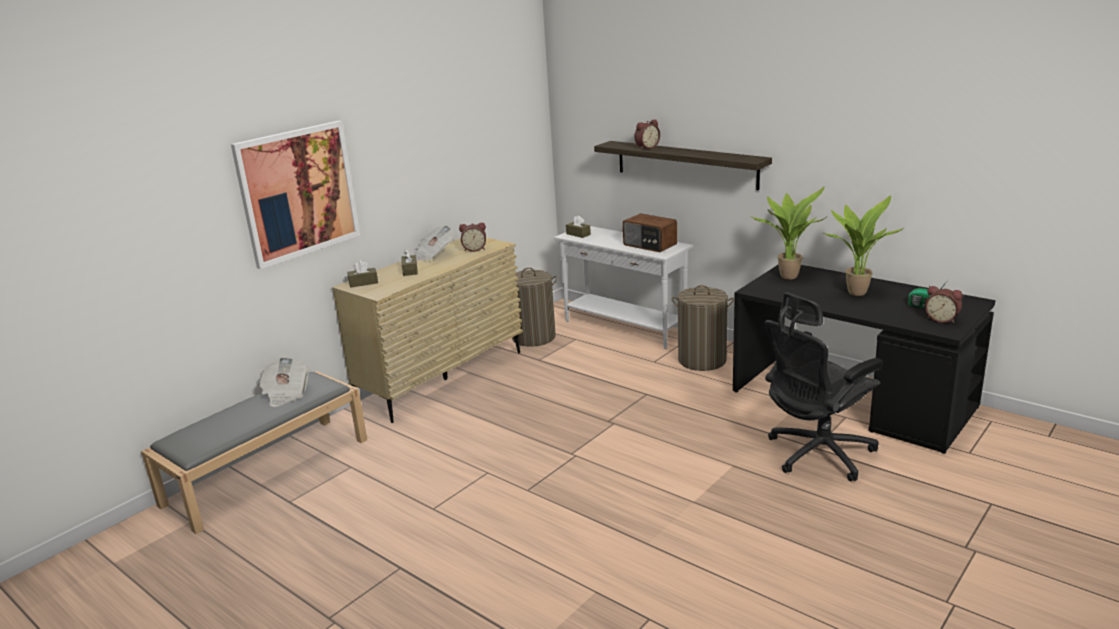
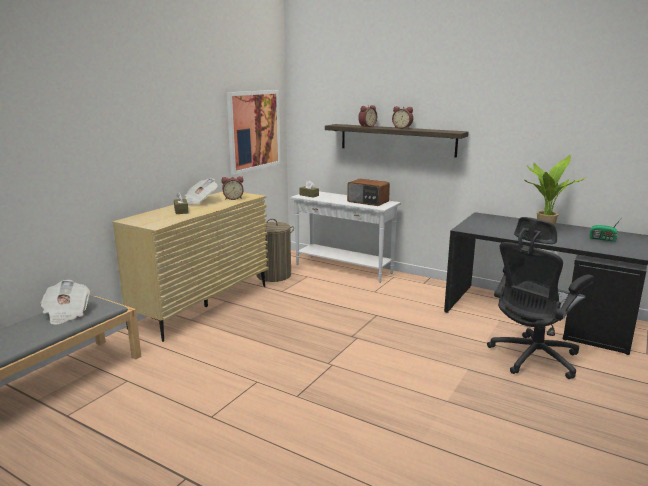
camera: 10 degrees left, 5 degrees down
picture [231,121,360,269] -> picture moved to [227,90,281,175]
brown tissue box [347,260,378,288] -> none
laundry basket [672,285,734,371] -> none
potted plant [752,186,825,280] -> none
alarm clock [925,286,963,323] -> alarm clock moved to [392,106,413,129]

